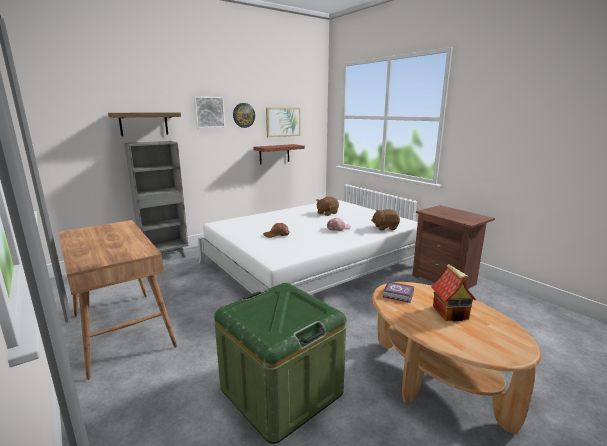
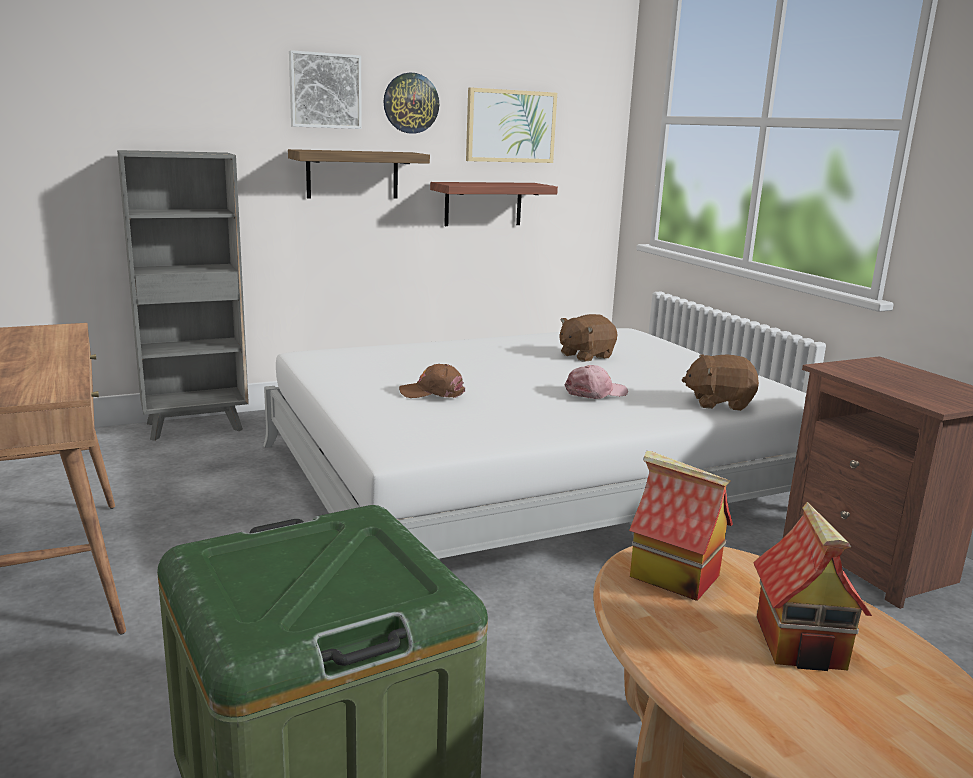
camera: 10 degrees right, 0 degrees up
shelf [108,112,181,136] -> shelf moved to [288,149,430,198]
book [383,282,414,303] -> toy house [629,451,733,601]

